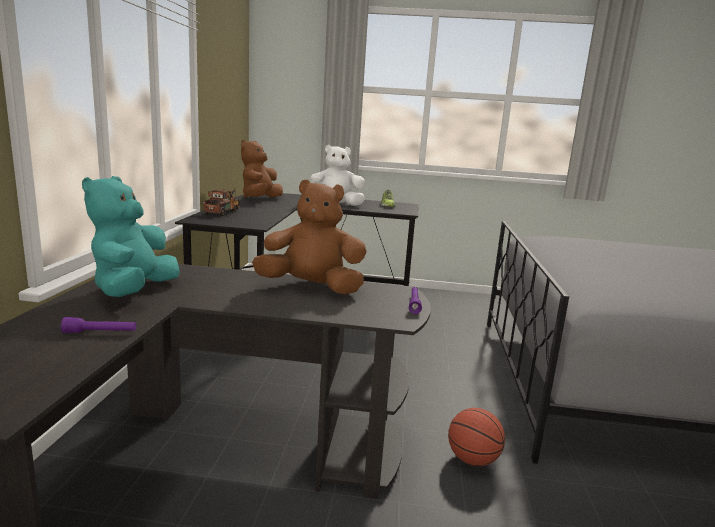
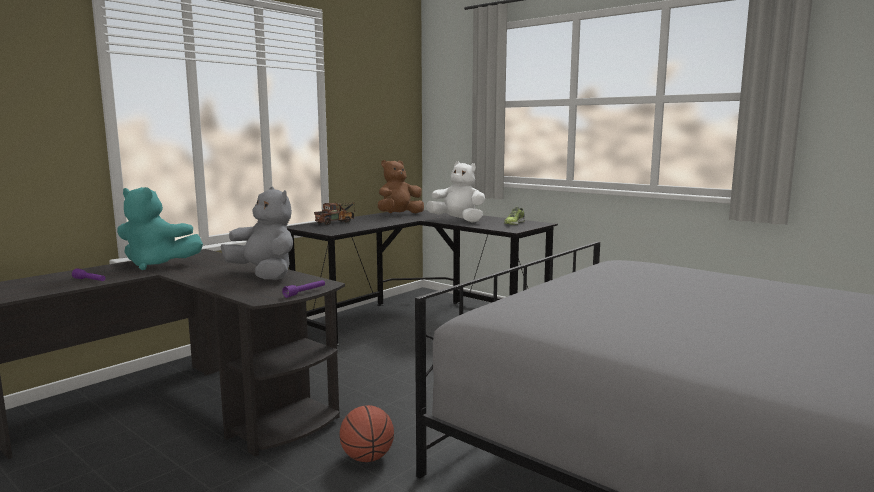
camera: 35 degrees right, 5 degrees down
turquoise plush toy [82,176,180,297] -> turquoise plush toy turned 120 degrees counterclockwise [117,187,203,270]
brown plush toy [252,179,367,294] -> grey plush toy [221,187,293,280]

